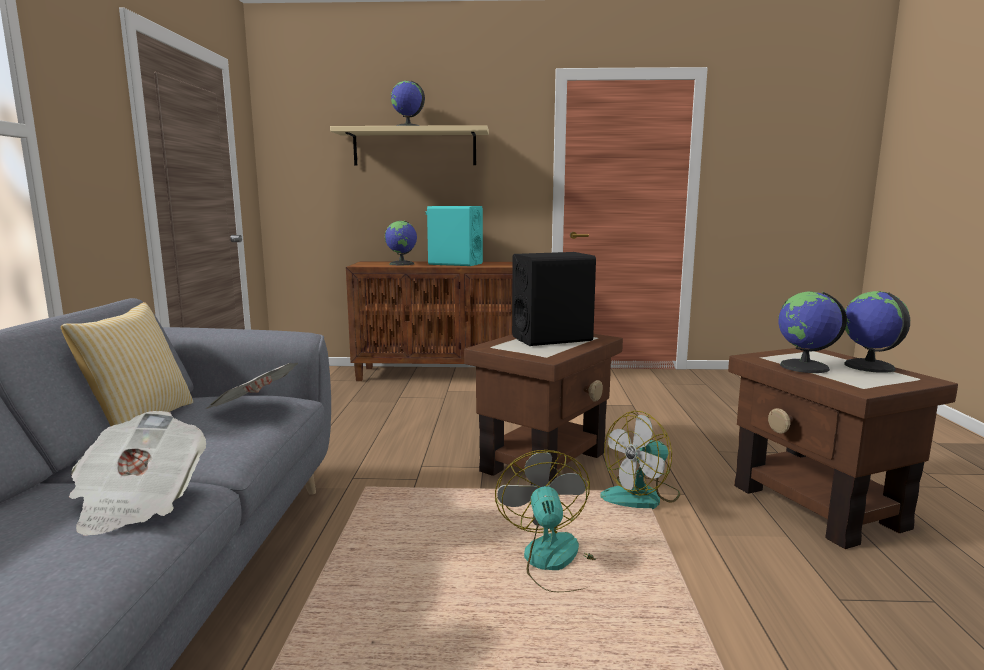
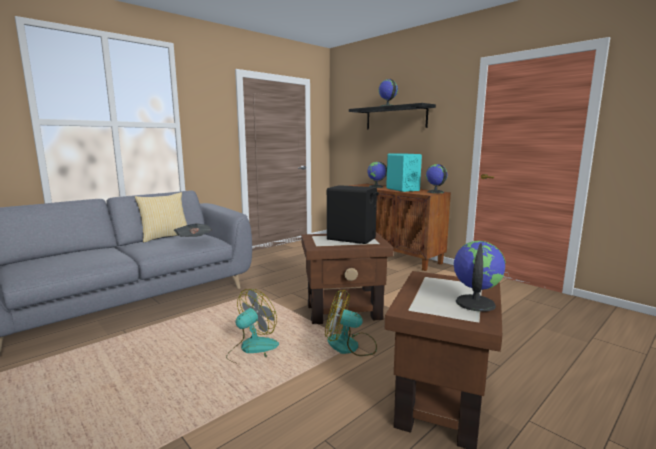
camera: 45 degrees right, 0 degrees up
newspaper [69,411,206,536] -> none
beige shelf [330,125,489,165] -> black shelf [349,103,436,129]
globe [778,291,847,373] -> globe moved to [426,164,448,193]

